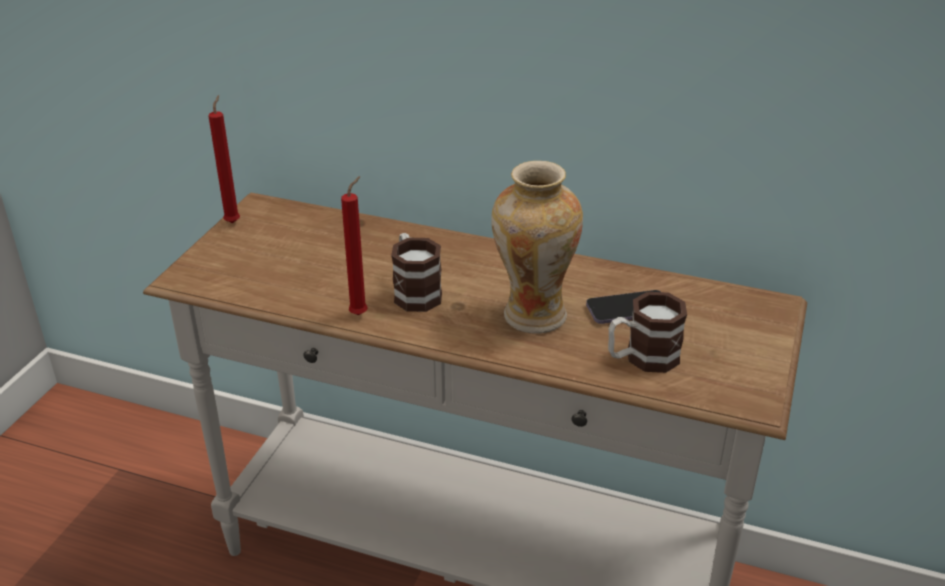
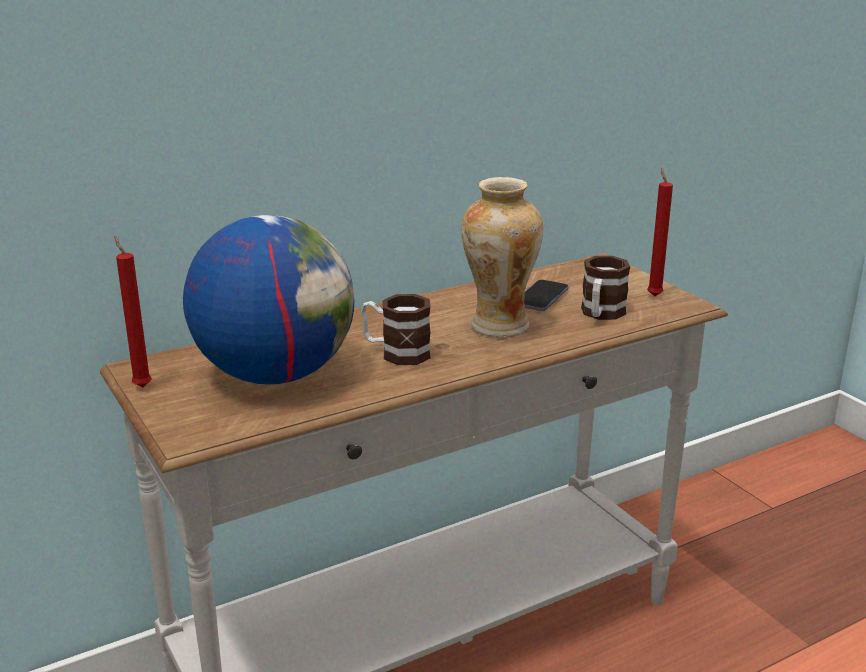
camera: 50 degrees left, 10 degrees down
red candle [341,176,367,315] -> red candle moved to [647,167,673,296]
none -> globe [183,215,354,385]

